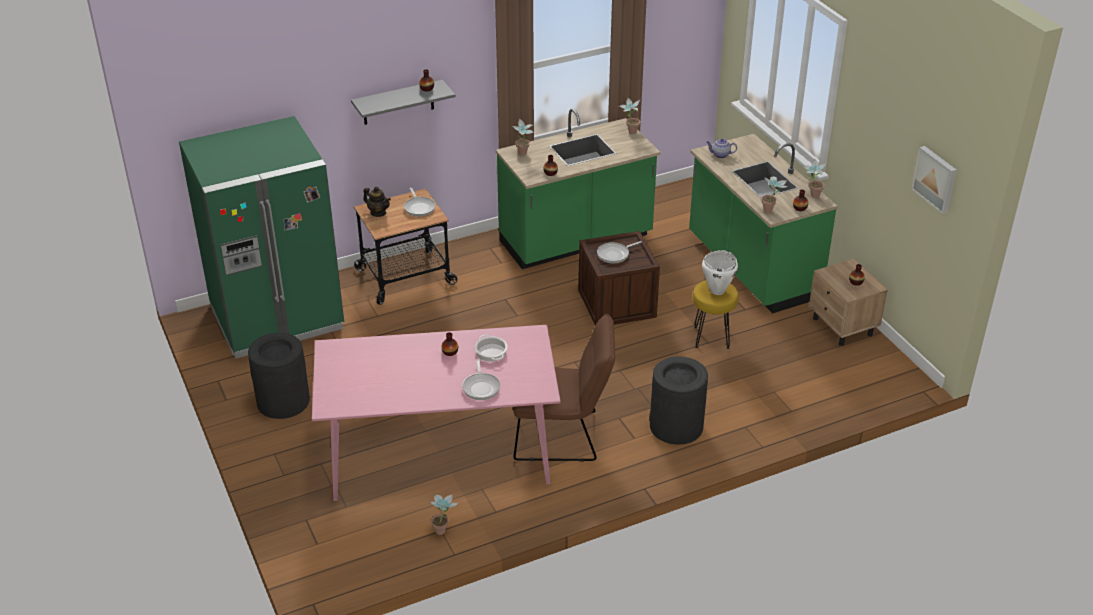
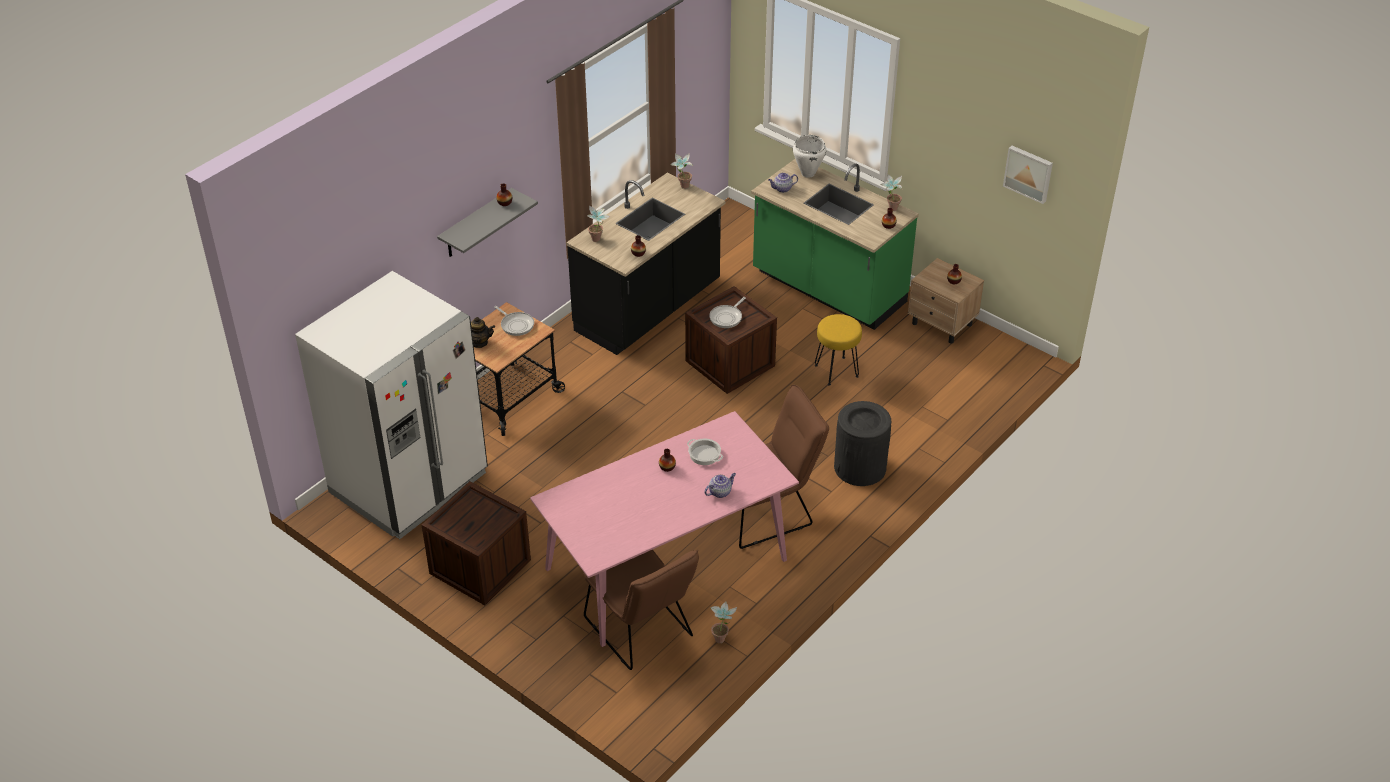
camera: 25 degrees left, 5 degrees up
green fridge [179,116,344,359] -> white fridge [295,271,488,539]
black trash can [248,333,310,419] -> crate [422,481,531,605]
frying pan [462,359,500,400] -> teapot [705,473,736,498]
green counter [496,109,661,269] -> black counter [566,173,725,355]
white cooking pot [702,250,738,295] -> white cooking pot moved to [793,135,826,178]
potted plant [761,176,788,213] -> none
none -> brown chair [583,550,699,670]

